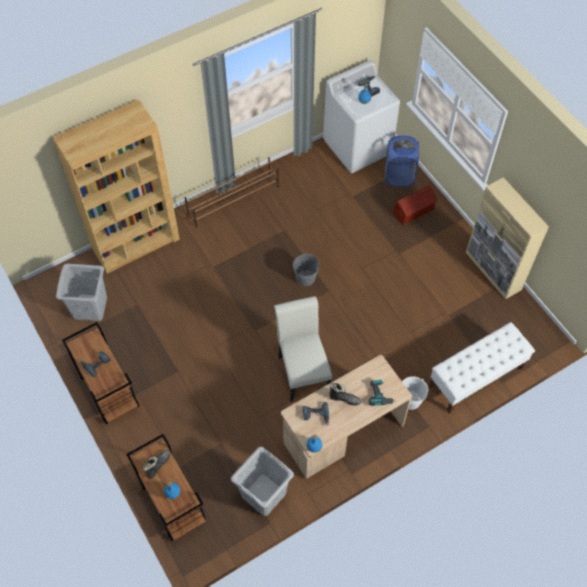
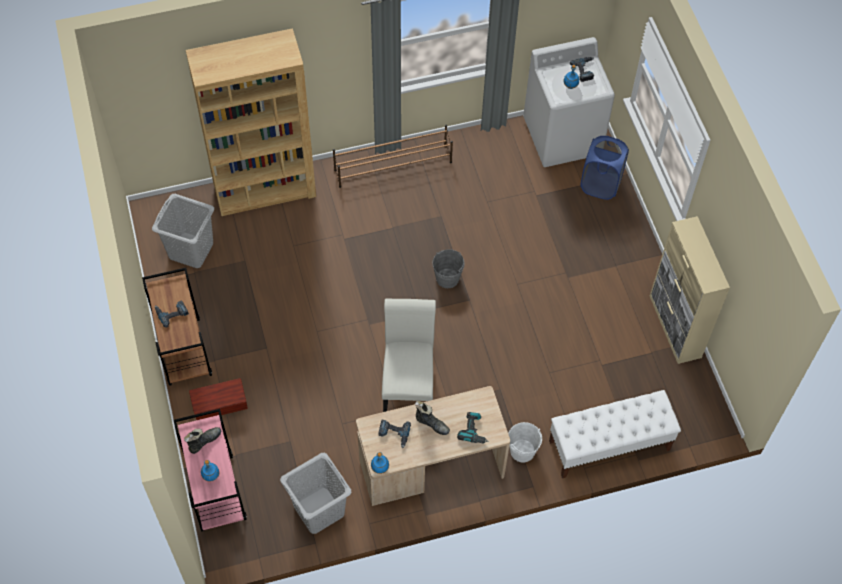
camera: 15 degrees right, 0 degrees up
brown cart [126,434,206,541] -> pink cart [174,409,247,531]
brown storage box [393,185,438,225] -> brown storage box moved to [189,378,248,420]

